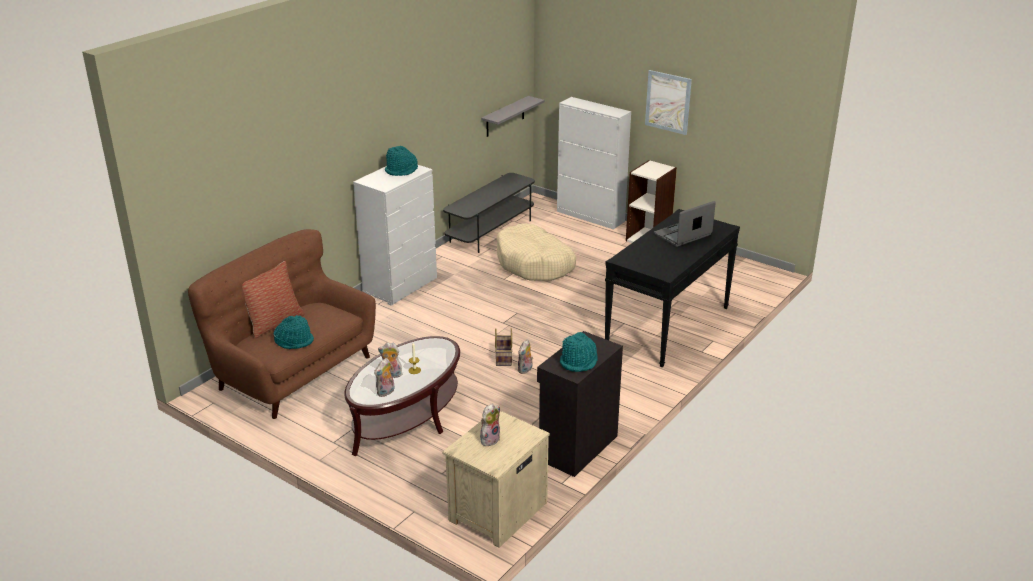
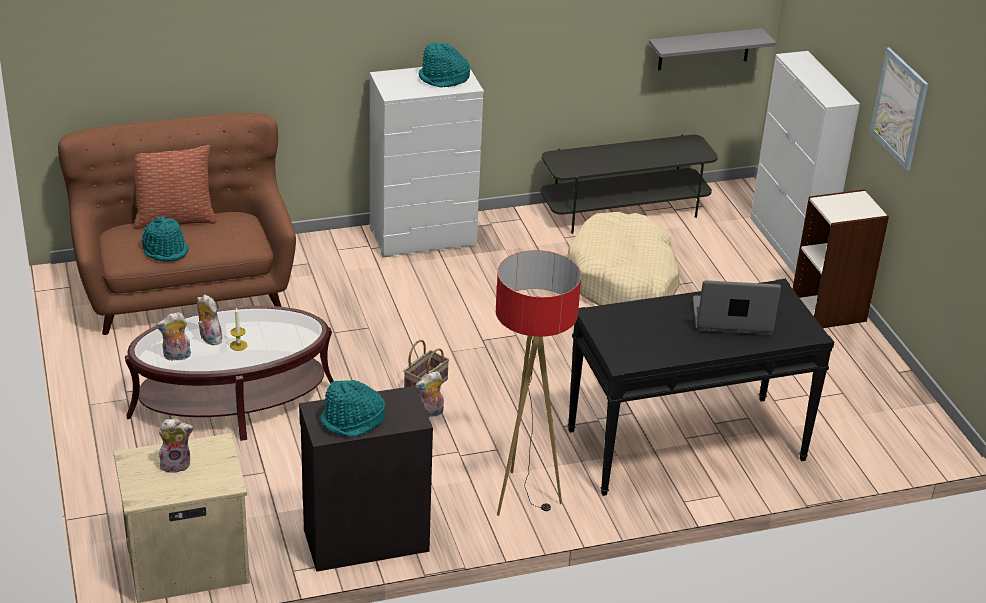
camera: 35 degrees right, 5 degrees up
none -> floor lamp [496,250,581,516]

